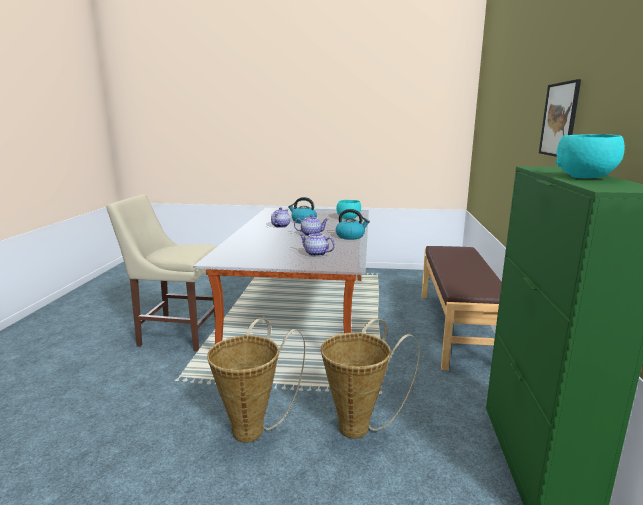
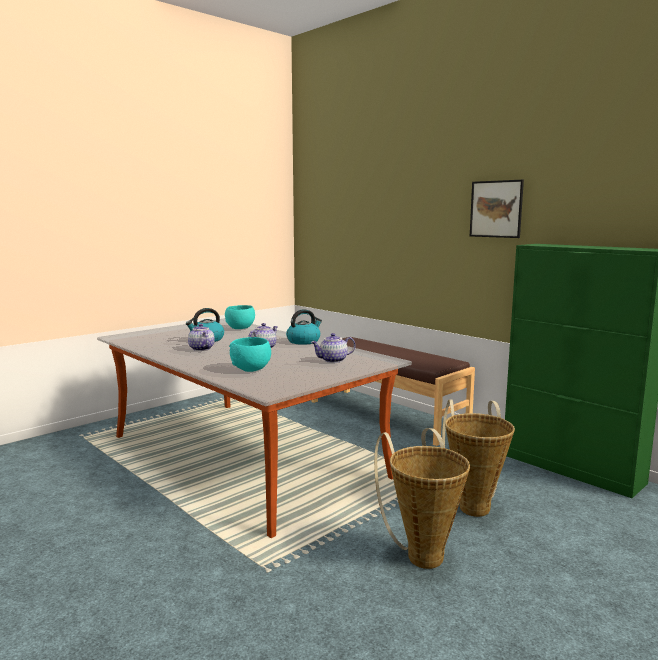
camera: 50 degrees left, 5 degrees down
beige chair [106,194,217,351] -> none
turquoise bowl [555,134,625,178] -> turquoise bowl moved to [229,337,271,372]

